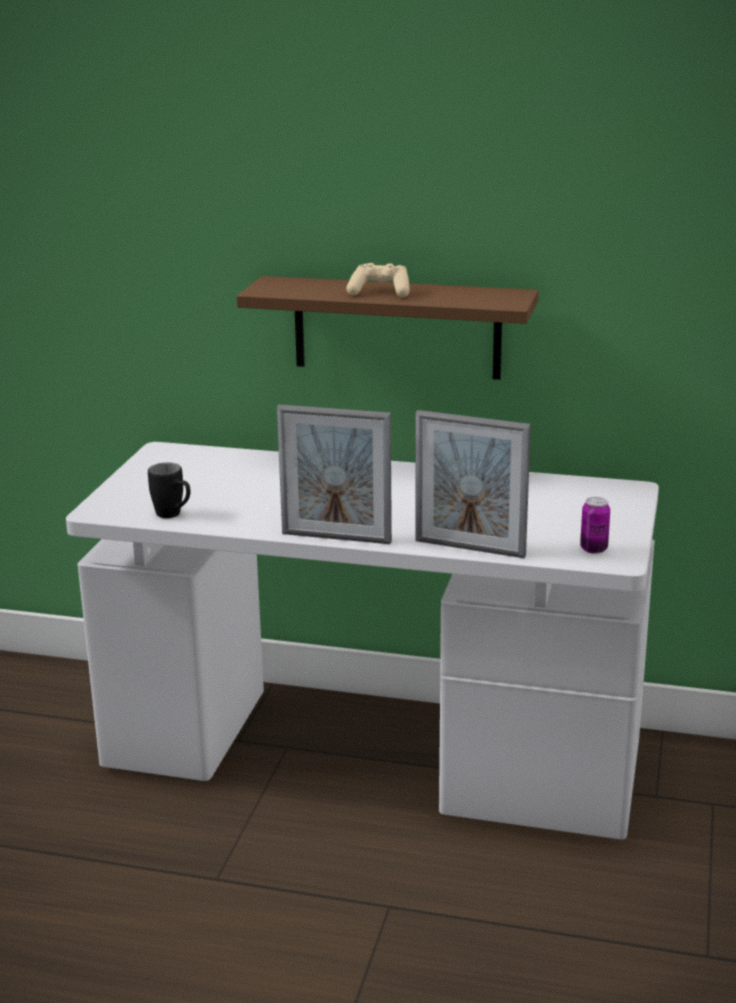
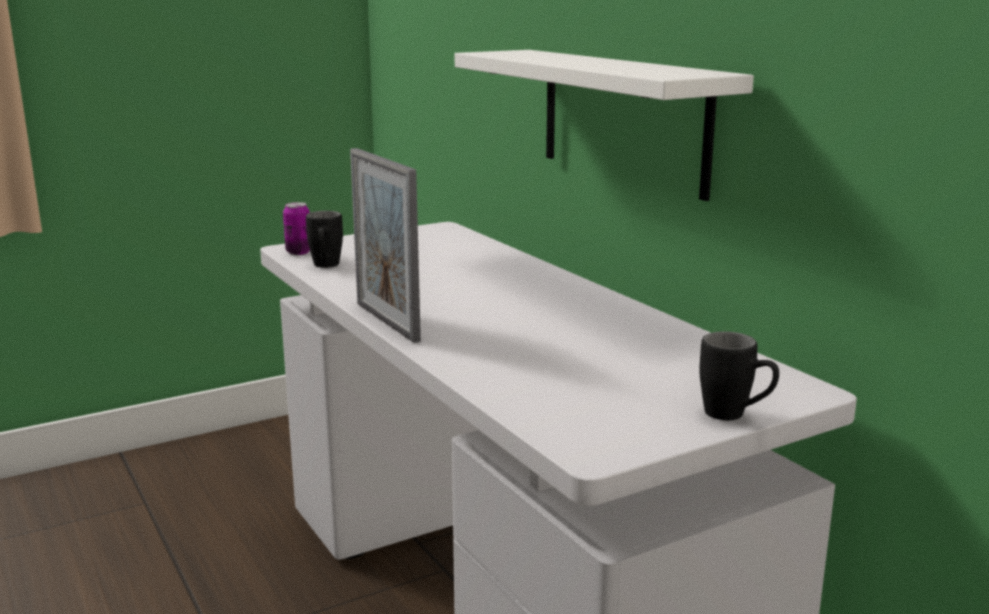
camera: 45 degrees right, 5 degrees down
brown shelf [237,276,539,380] -> white shelf [455,50,754,201]
beige game controller [346,263,410,297] -> none
picture frame [415,410,531,558] -> none
can [580,497,610,554] -> can moved to [283,202,310,255]
none -> black mug [699,331,779,420]

